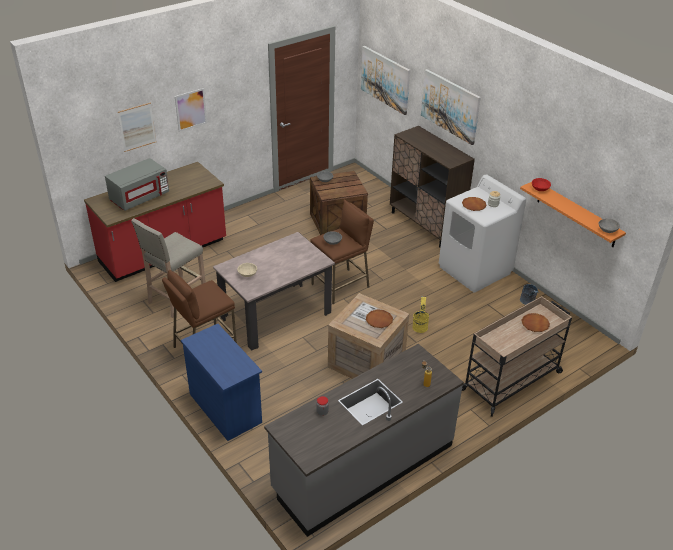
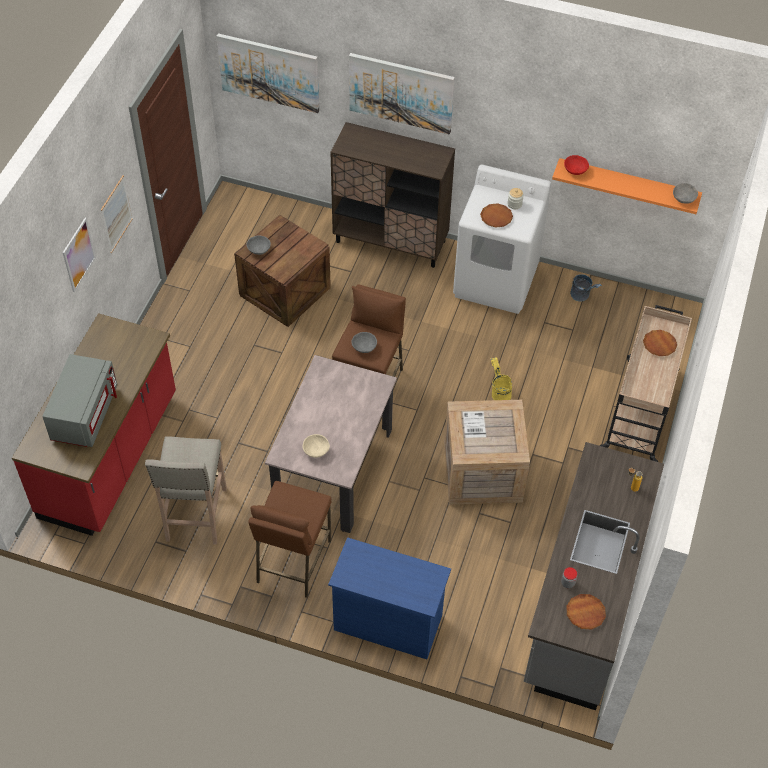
camera: 35 degrees left, 15 degrees up
picture [118,102,156,152] -> picture moved to [101,175,133,253]
brown plate [366,309,393,328] -> brown plate moved to [566,594,606,629]

